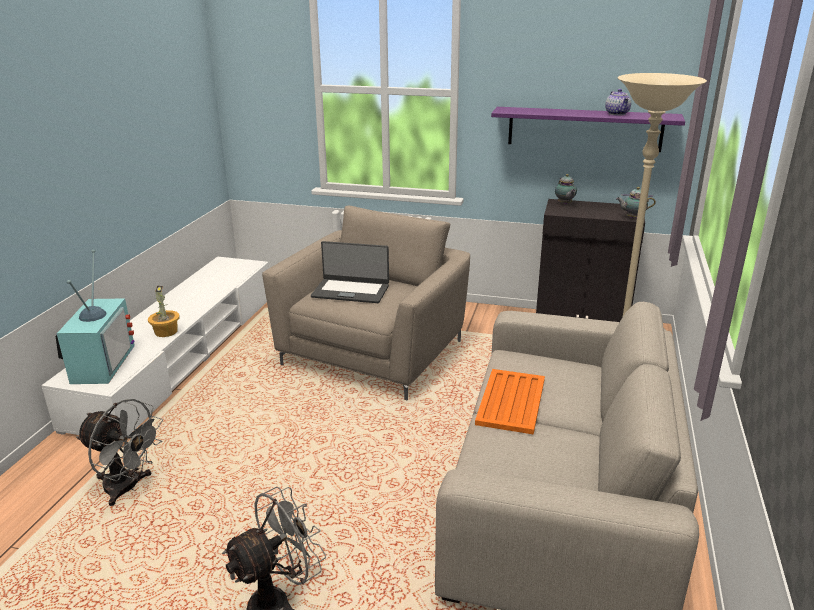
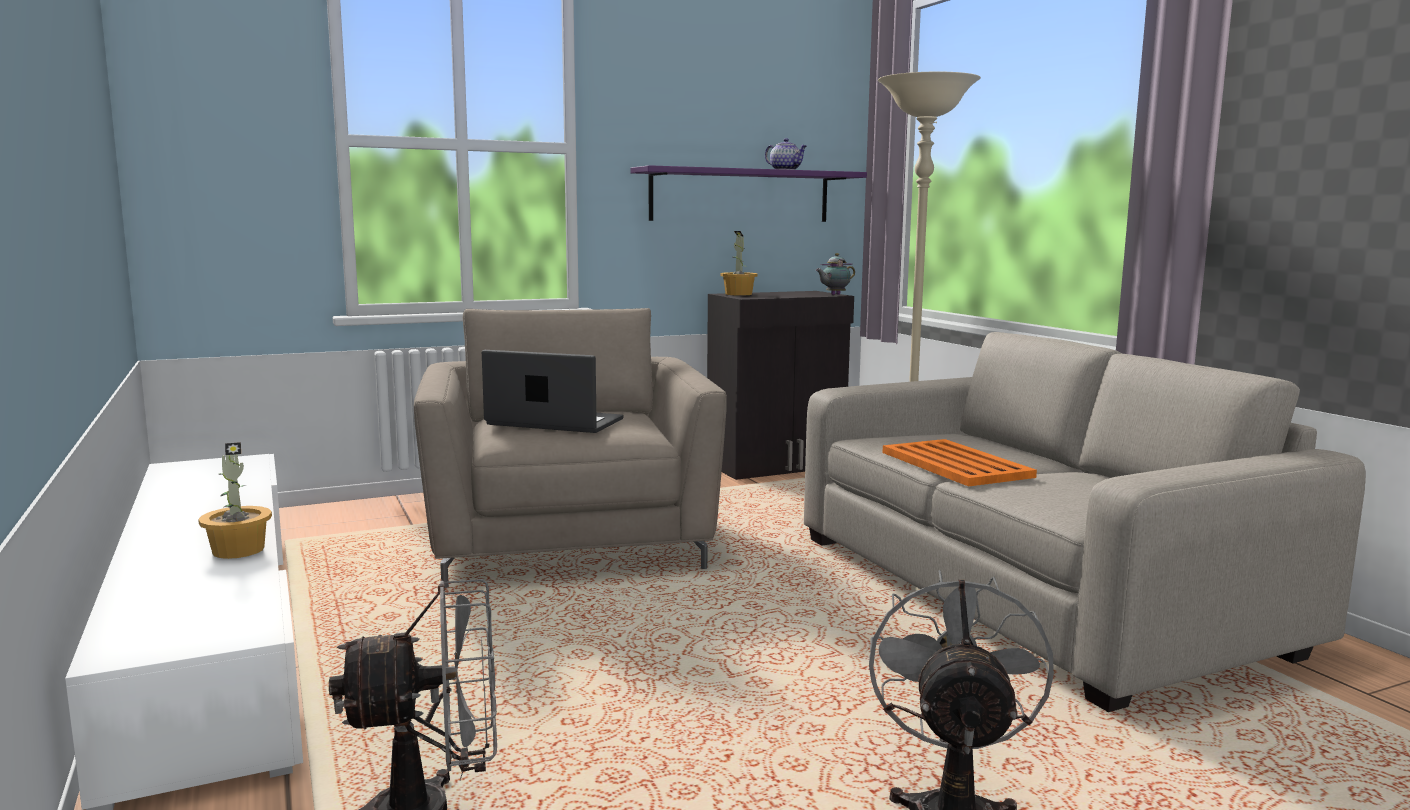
camera: 40 degrees left, 15 degrees down
television [55,249,135,384] -> none
laptop [311,241,389,303] -> laptop turned 135 degrees counterclockwise [482,350,624,433]
teapot [555,174,577,205] -> potted plant [720,231,758,295]

